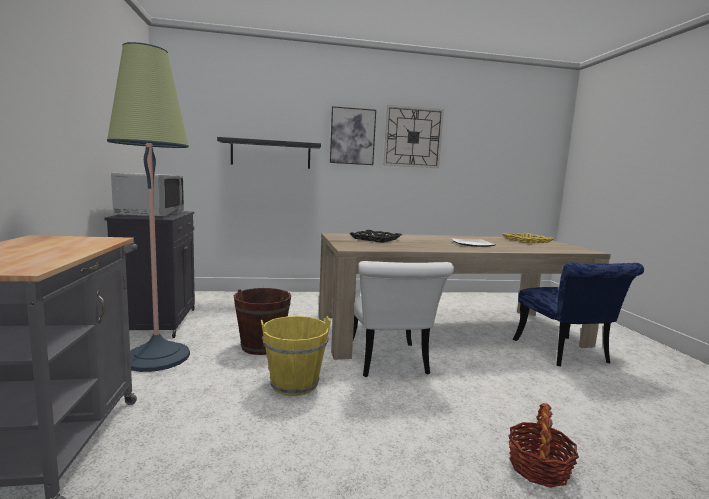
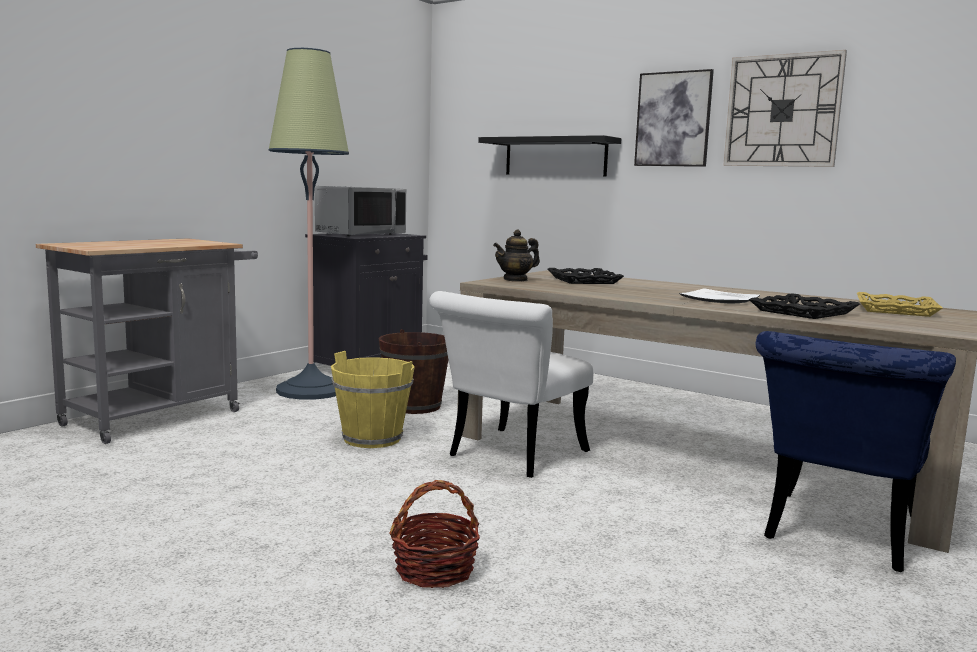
camera: 45 degrees right, 0 degrees up
none -> teapot [493,229,540,282]
none -> black tray [749,293,860,319]

